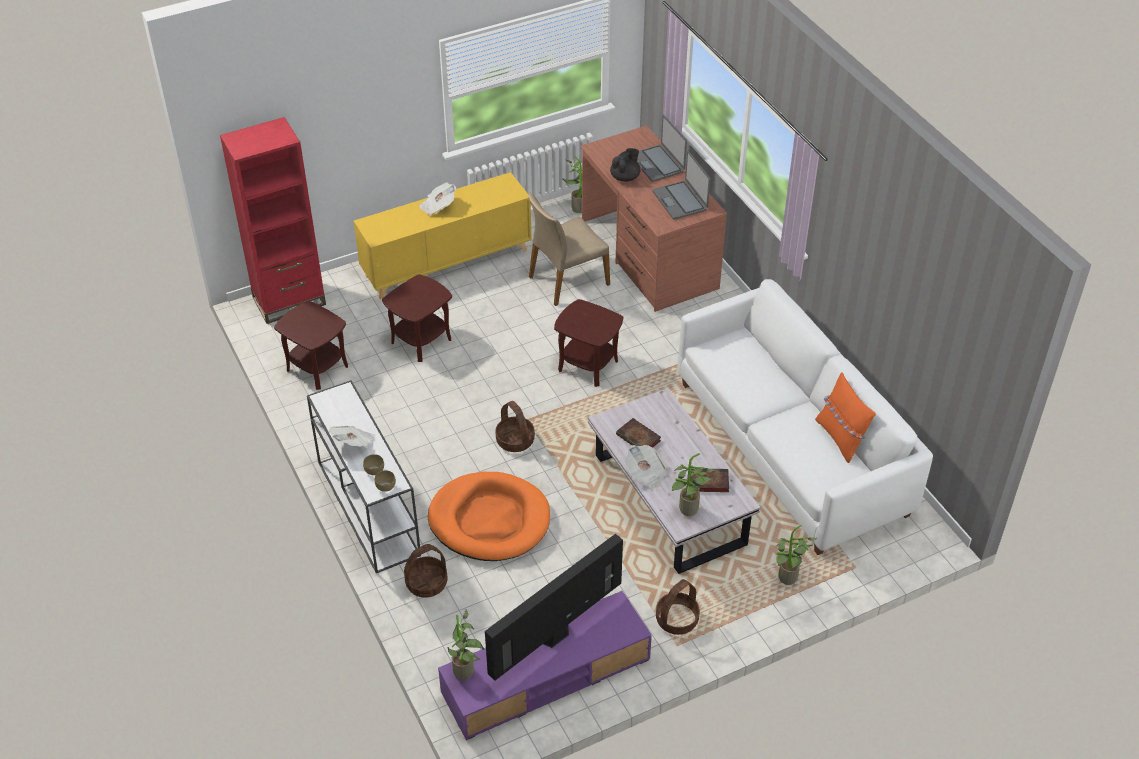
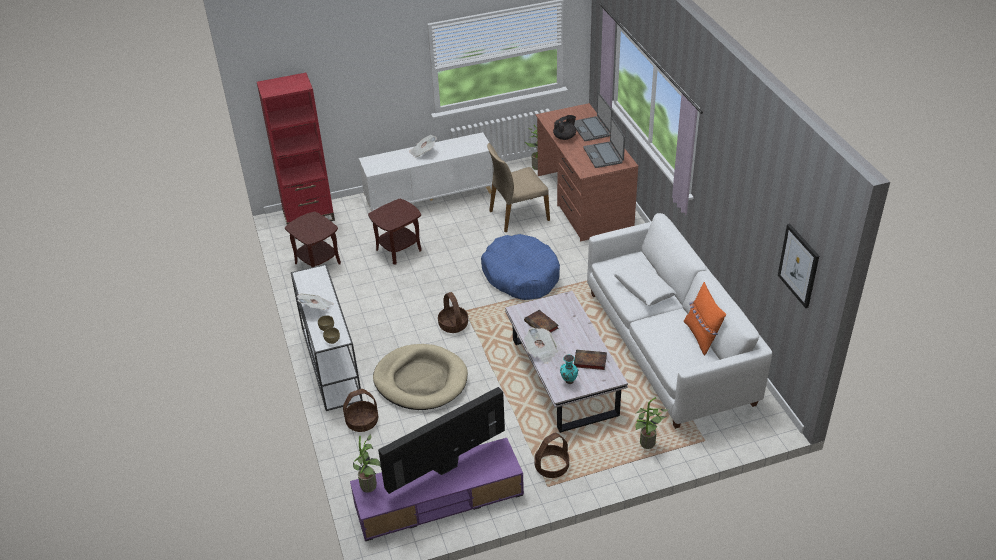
camera: 10 degrees right, 5 degrees down
yellow cabinet [354,172,532,299] -> white cabinet [359,132,494,212]
orange dog bed [428,472,550,561] -> beige dog bed [373,344,468,410]
brown side table [554,299,624,387] -> blue dog bed [481,234,560,300]
potted plant [671,453,714,516] -> turquoise vase [560,354,578,384]
none -> white pillow [613,262,676,306]
none -> picture [778,224,819,308]

